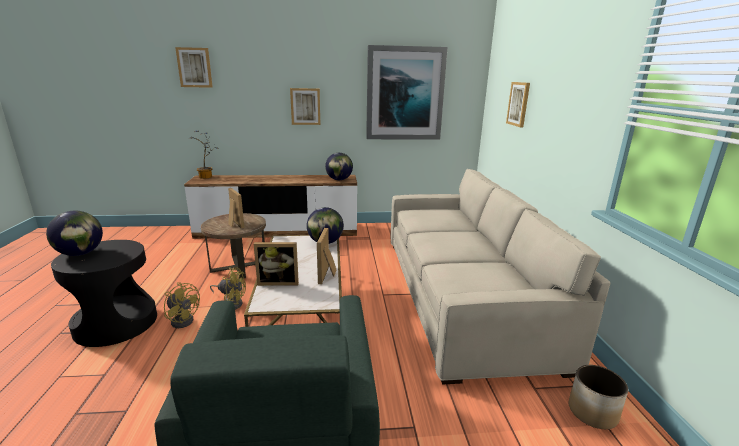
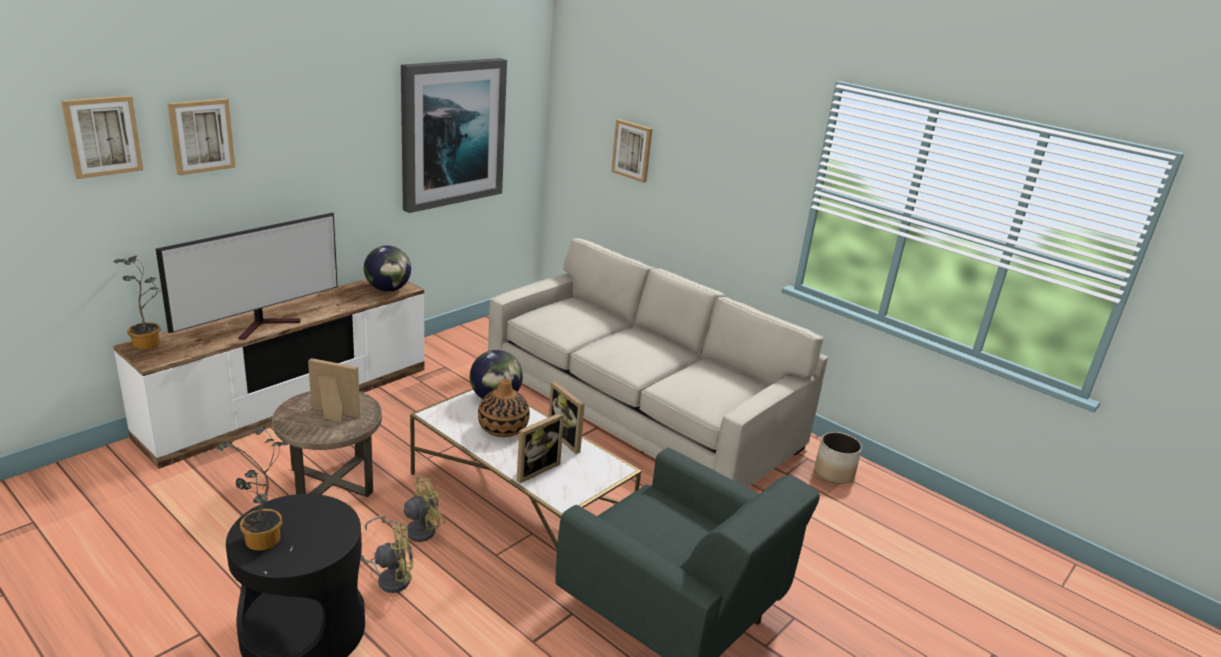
camera: 45 degrees left, 5 degrees up
globe [46,211,103,256] -> potted plant [217,426,289,551]
picture [290,88,320,125] -> picture moved to [168,98,236,176]
none -> television [156,212,338,340]
none -> vase [478,378,530,437]

